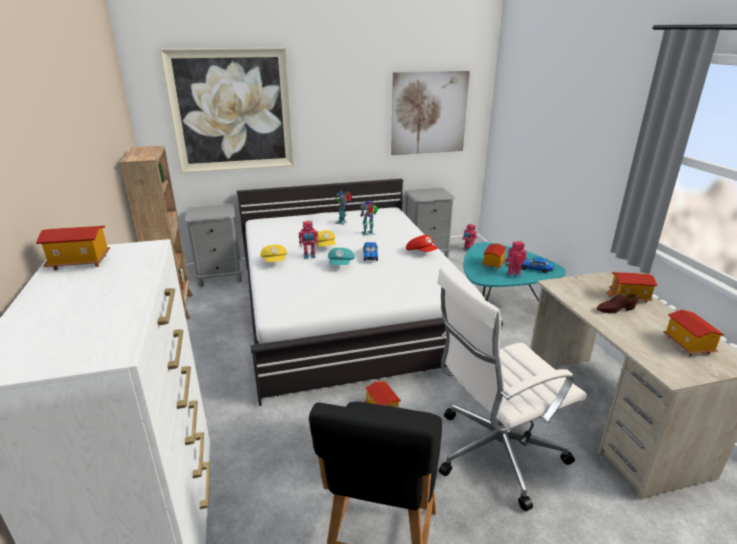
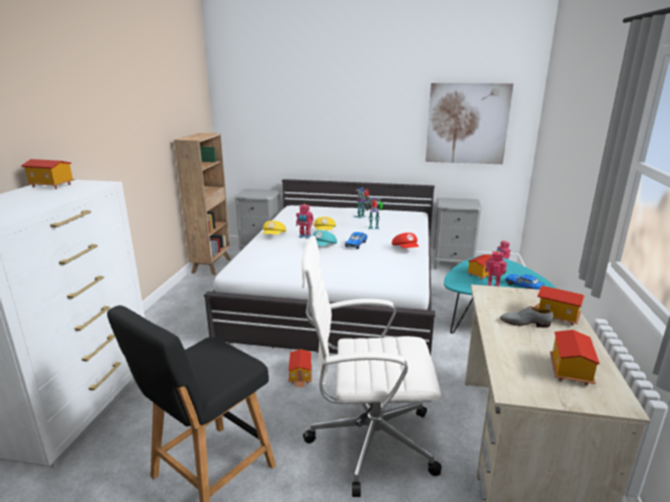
camera: 25 degrees right, 5 degrees down
picture [159,48,294,173] -> none
brown shoe [596,293,639,313] -> grey shoe [500,306,553,328]

